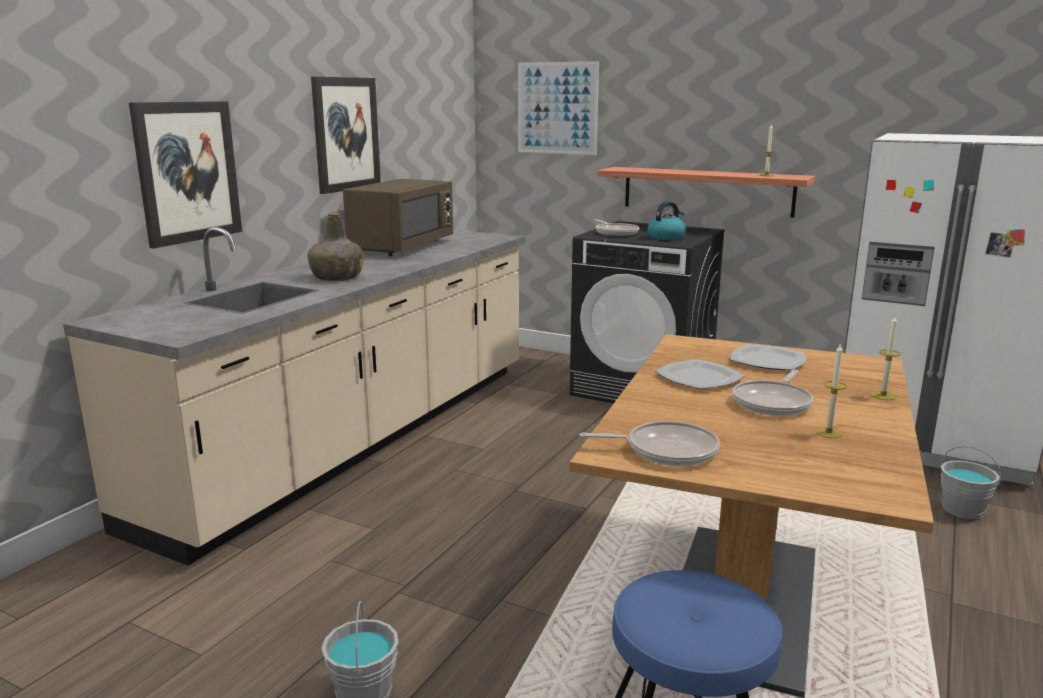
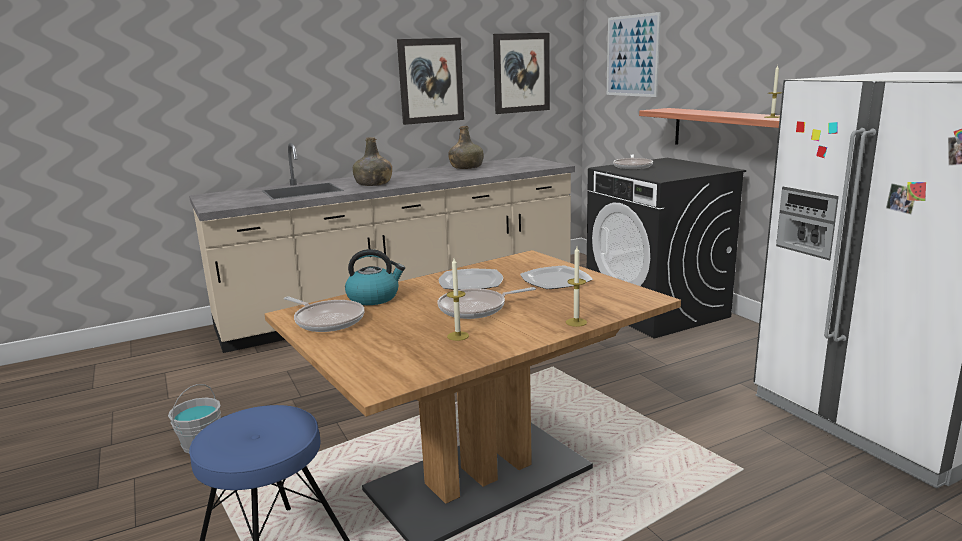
camera: 35 degrees right, 0 degrees up
picture [129,101,242,249] -> picture moved to [493,33,550,114]
brown microwave [343,179,453,256] -> green bottle [448,126,483,169]
kettle [648,201,686,240] -> kettle moved to [345,249,405,305]
grey bucket [941,446,1001,519] -> none

